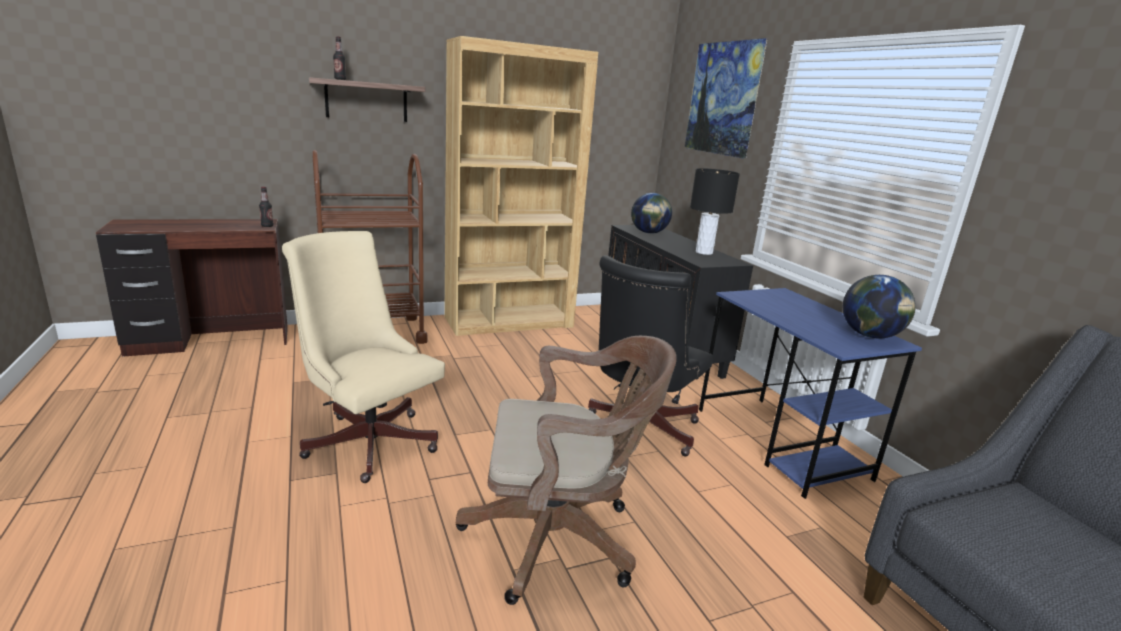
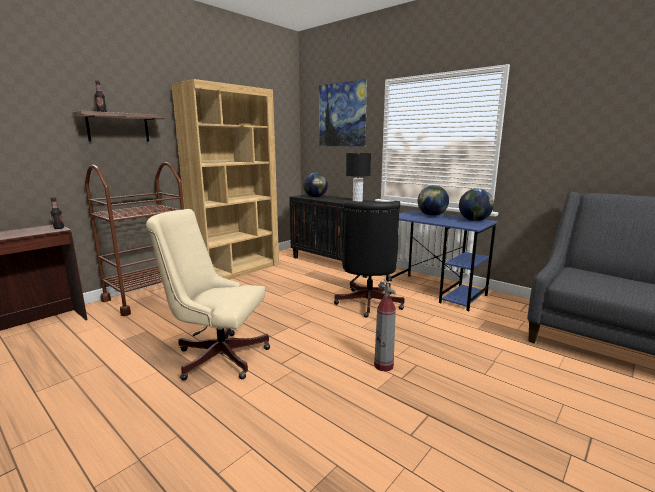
camera: 25 degrees left, 5 degrees down
brown office chair [456,336,677,605] -> fire extinguisher [374,279,396,371]
none -> globe [418,186,449,216]

